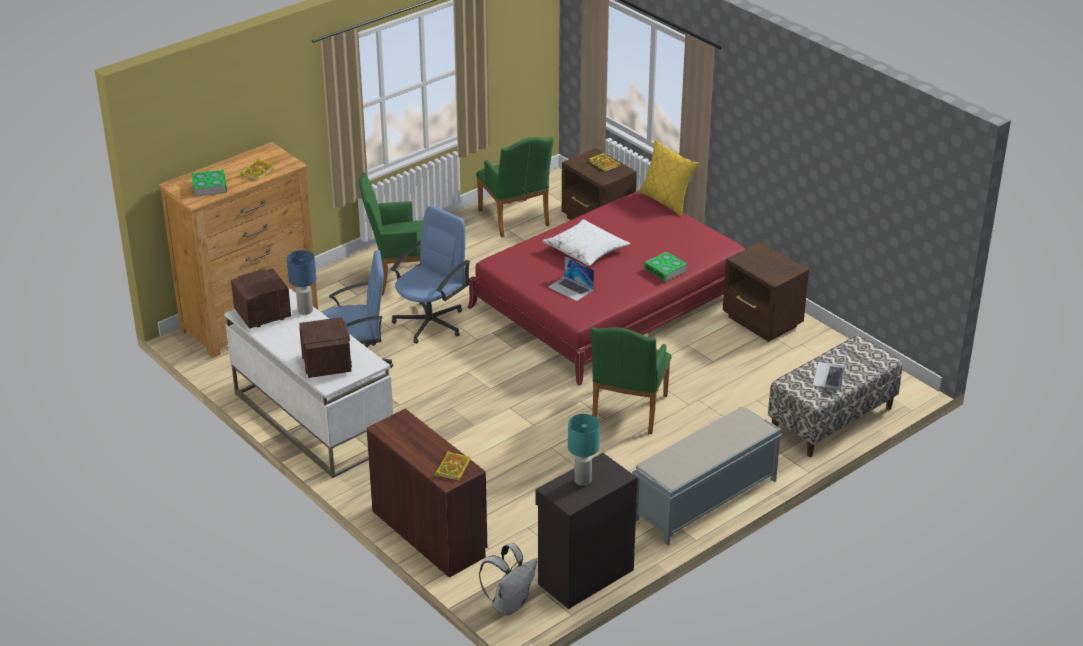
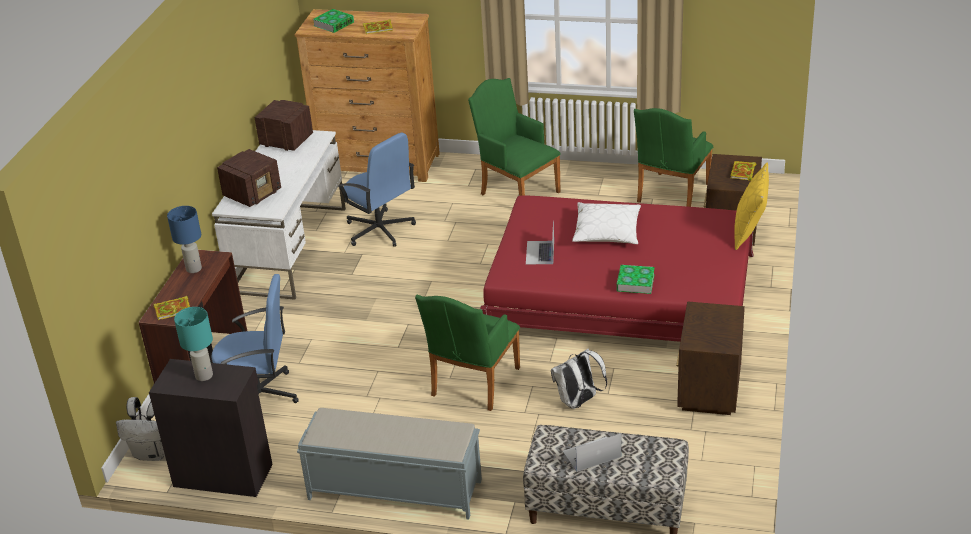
camera: 55 degrees right, 0 degrees up
blue table lamp [287,250,317,315] -> blue table lamp moved to [167,206,202,273]
blue office chair [391,206,470,344] -> blue office chair moved to [211,274,298,403]
green armchair [590,327,672,434] -> green armchair turned 45 degrees counterclockwise [415,295,520,411]
none -> white backpack [551,349,607,409]

